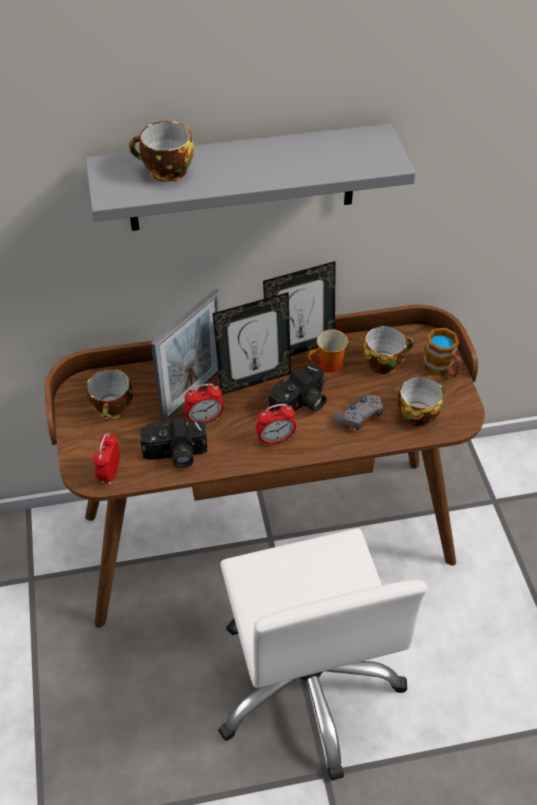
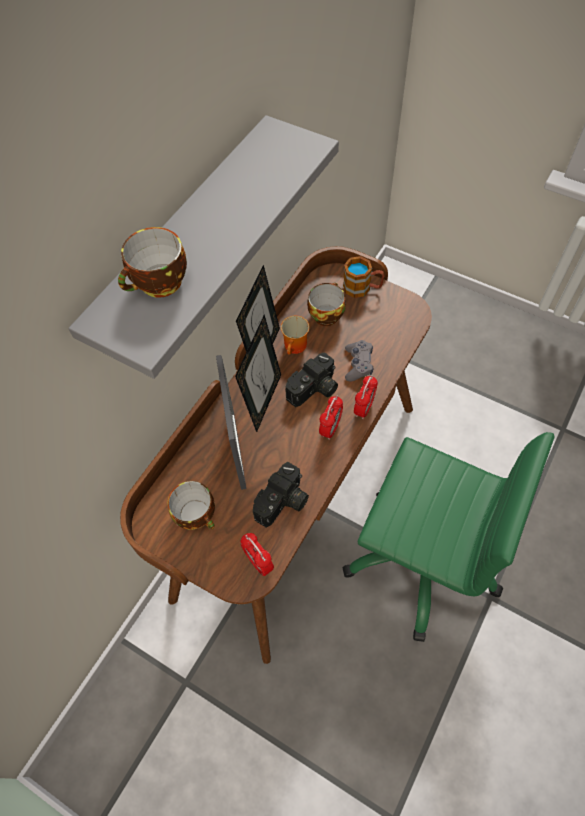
camera: 45 degrees left, 10 degrees up
alarm clock [184,383,224,423] -> alarm clock moved to [354,375,378,419]
white office chair [218,528,428,781] -> green office chair [343,432,555,642]
camera [269,364,326,412] -> camera turned 45 degrees clockwise [285,352,338,407]
cup [397,376,444,426] -> none

